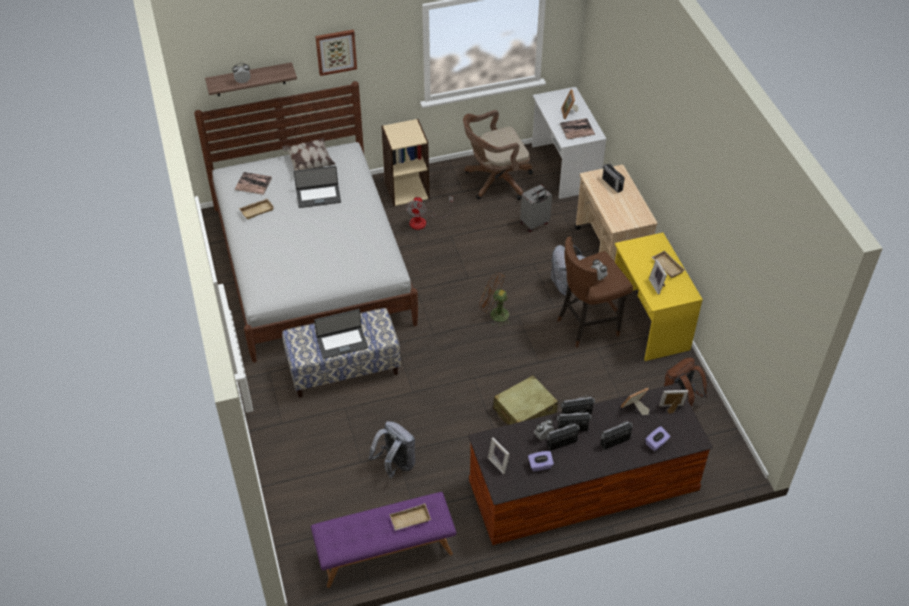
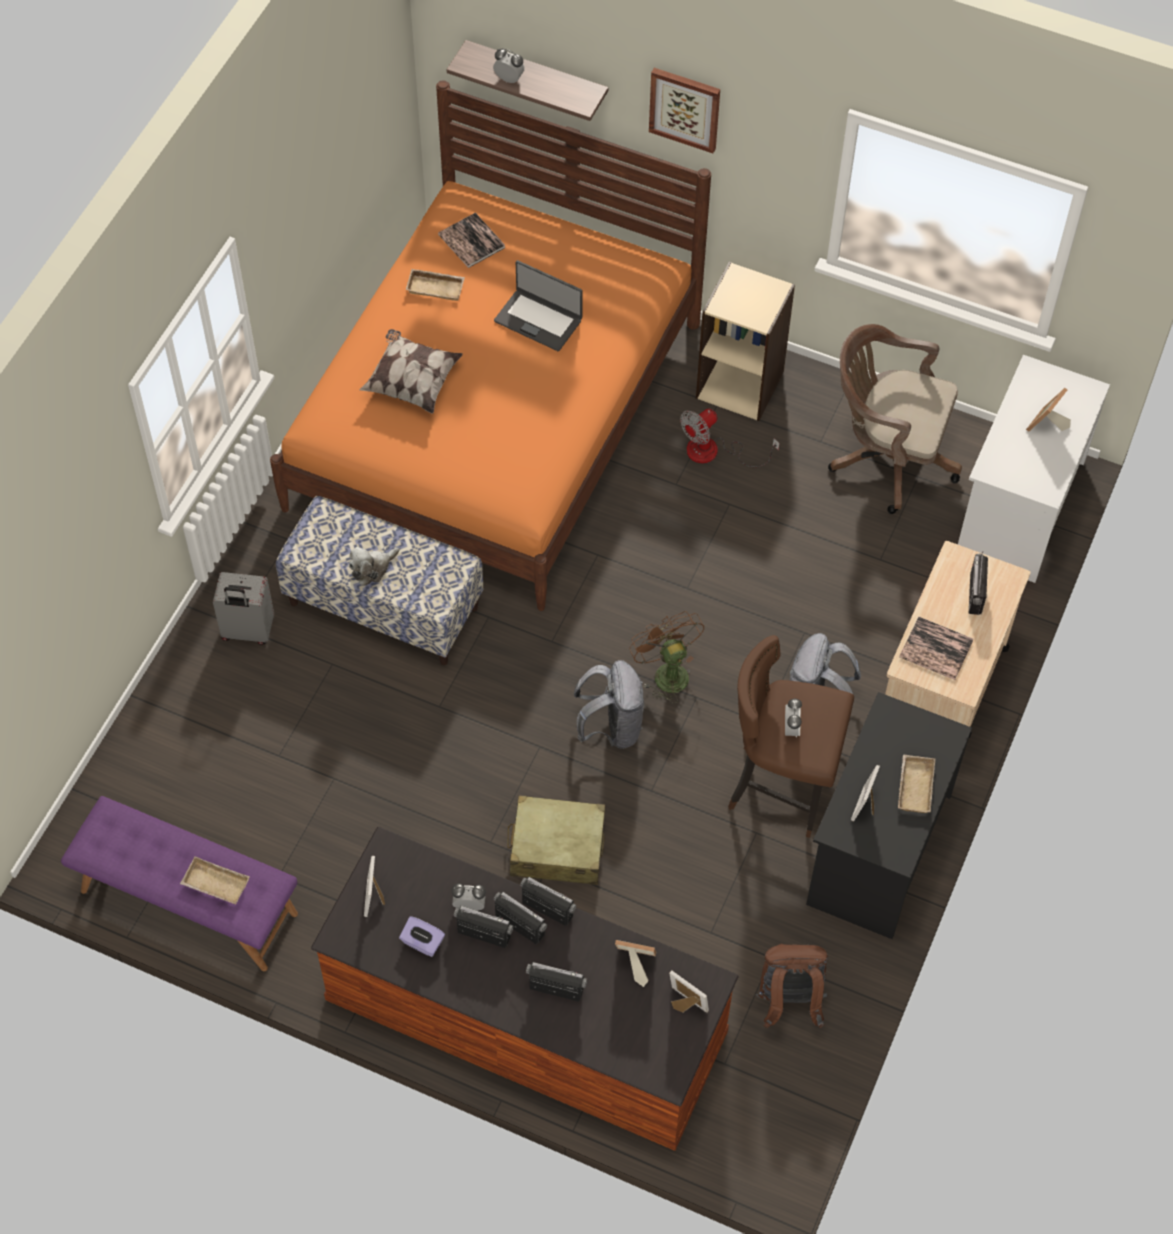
camera: 40 degrees right, 10 degrees up
white bed [194,81,418,363] -> orange bed [270,80,711,611]
pillow [282,138,335,171] -> pillow moved to [359,329,463,414]
laptop [314,309,368,359] -> plush toy [349,547,400,586]
grey backpack [369,421,415,479] -> grey backpack moved to [574,660,644,749]
grey suitcase [520,185,552,232] -> grey suitcase moved to [213,572,274,645]
book [560,118,595,140] -> book moved to [899,617,974,680]
yellow desk [615,233,703,361] -> black desk [806,692,972,939]
purple tissue box [645,426,670,451] -> none

